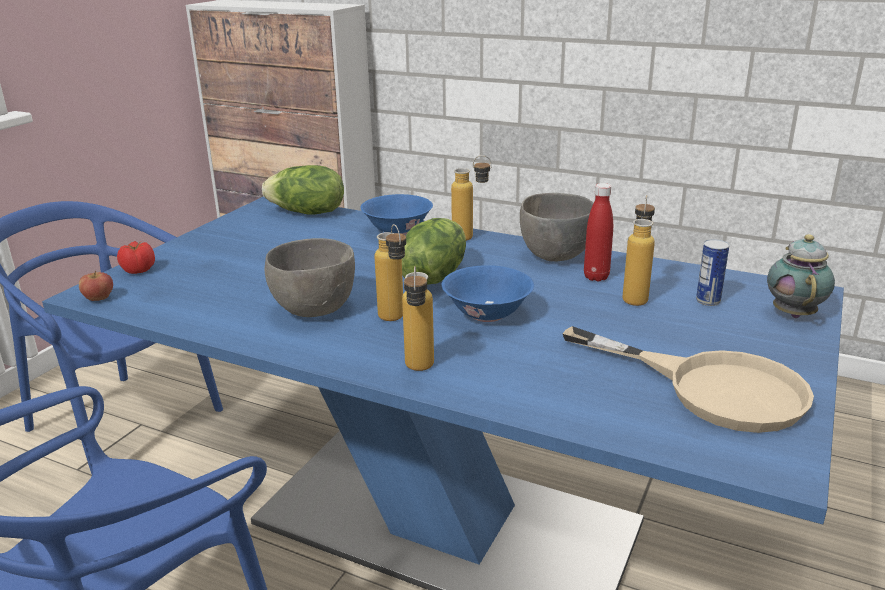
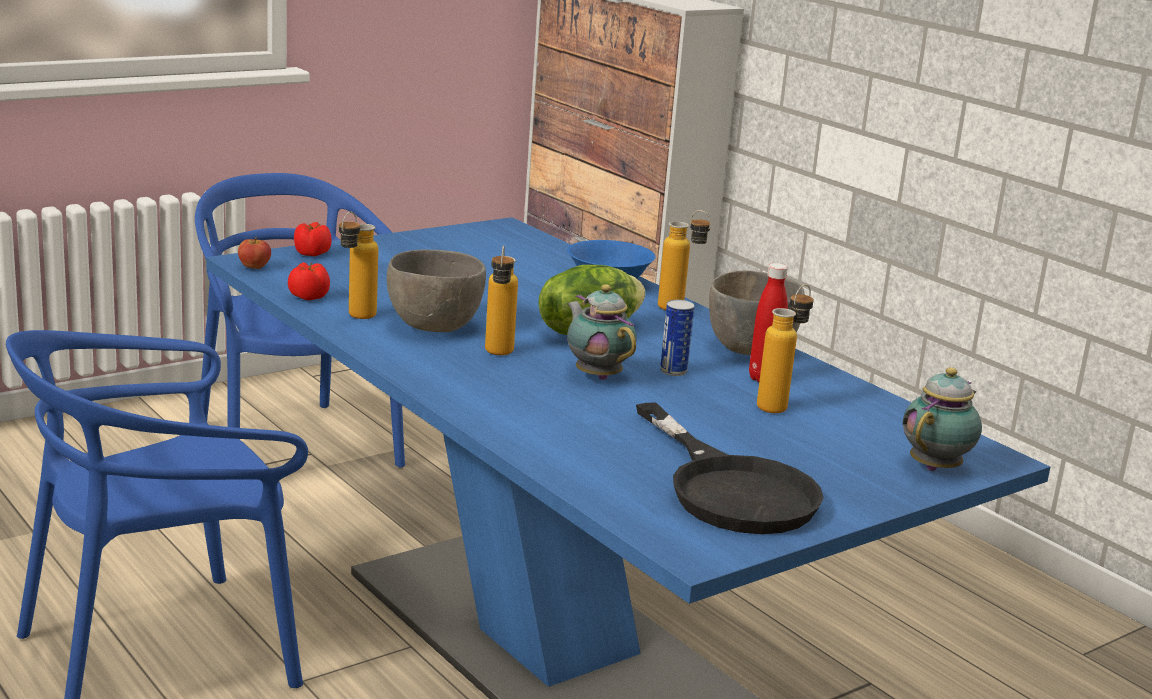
camera: 25 degrees right, 5 degrees down
lettuce [262,165,344,214] -> none
bottle [402,266,434,371] -> bottle moved to [339,212,378,319]
blue bowl [442,265,534,322] -> teapot [567,284,637,380]
beige frying pan [562,326,814,433] -> black frying pan [636,402,824,534]
can [696,239,729,306] -> can moved to [660,300,694,376]
none -> tomato [288,262,330,300]

